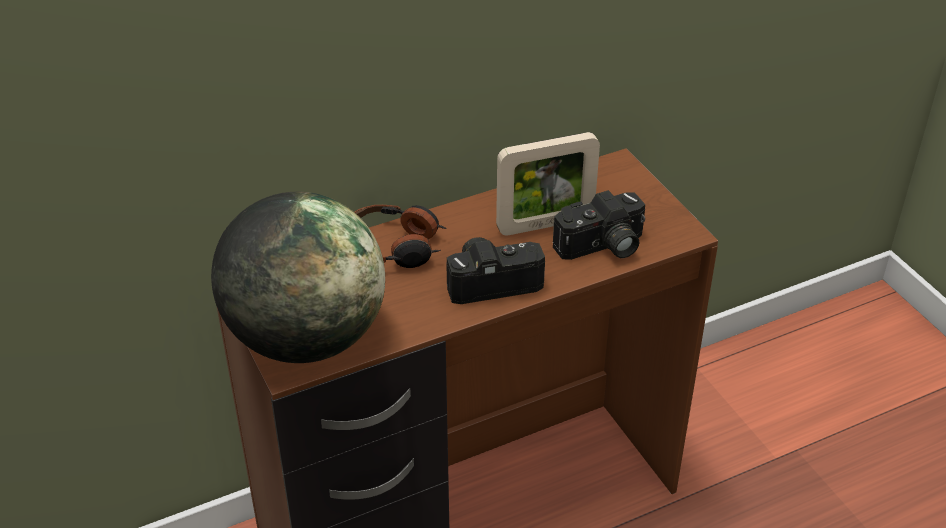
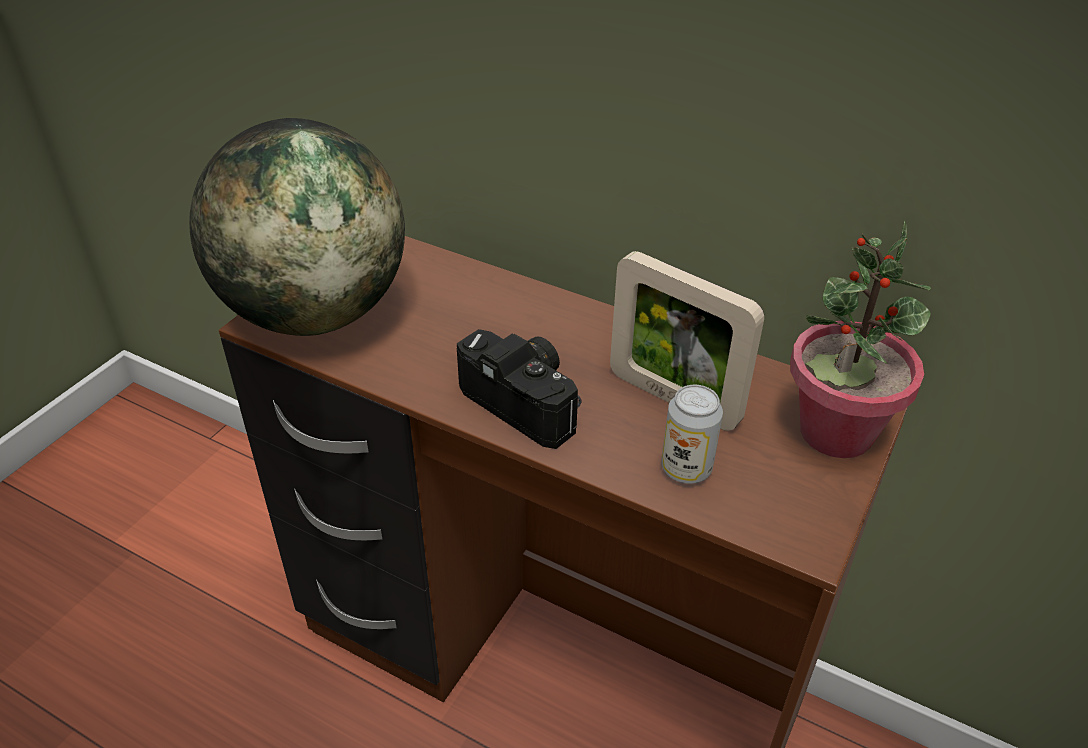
camera: 55 degrees right, 0 degrees up
headphones [355,205,447,268] -> none
camera [553,190,645,260] -> can [661,385,723,484]
none -> potted plant [790,221,931,458]

